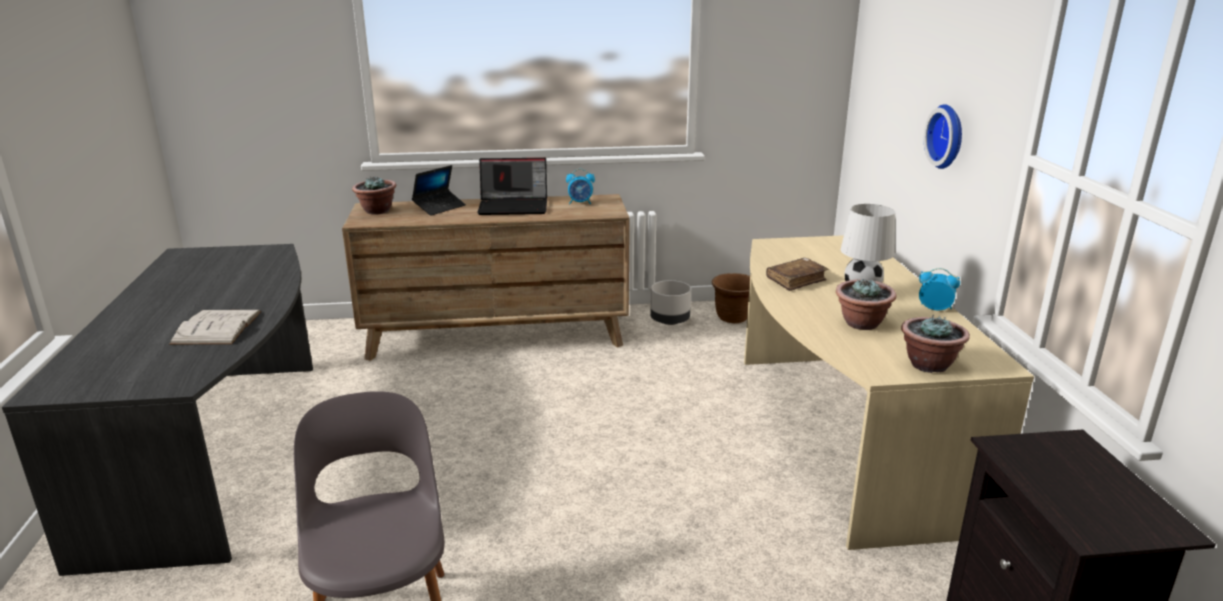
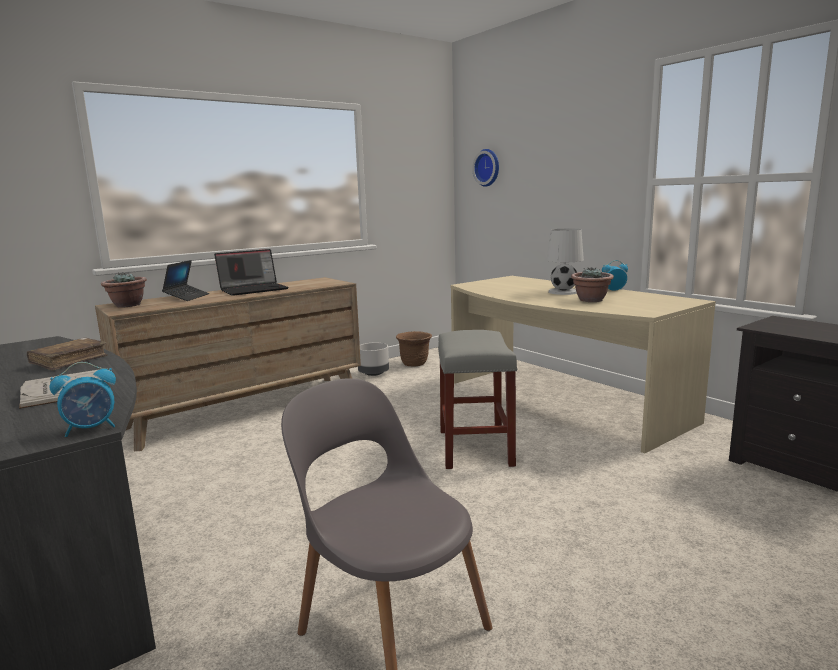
camera: 30 degrees left, 10 degrees down
alarm clock [566,169,595,204] -> alarm clock moved to [50,362,116,437]
brown book [766,258,828,291] -> brown book moved to [27,338,108,371]
potted plant [901,315,970,373] -> none
wall clock [924,104,962,169] -> wall clock moved to [472,149,499,187]
none -> grey stool [438,330,518,469]

